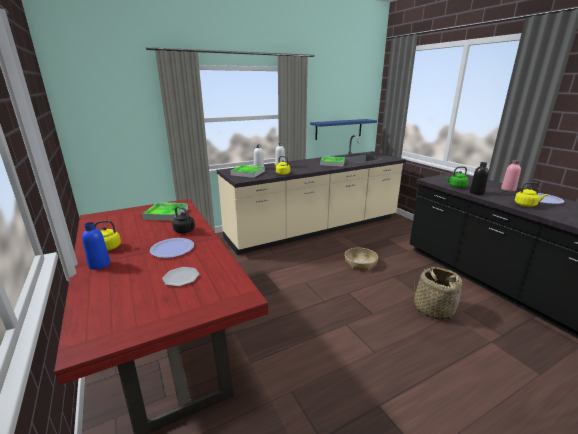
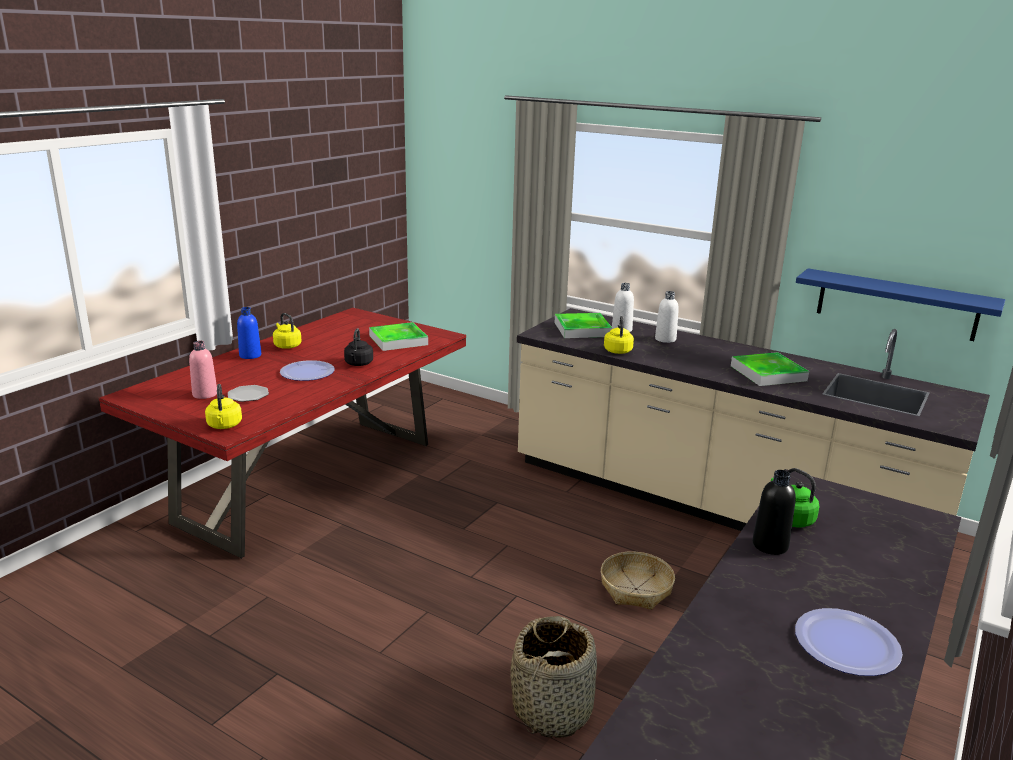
camera: 60 degrees right, 0 degrees up
pink bottle [501,160,521,191] -> pink bottle moved to [189,341,217,399]
yellow kettle [515,182,548,207] -> yellow kettle moved to [205,384,242,429]

